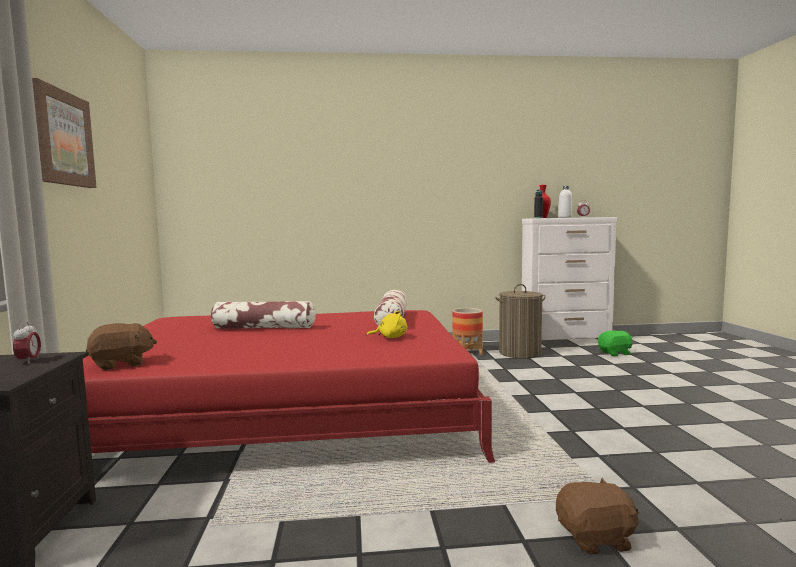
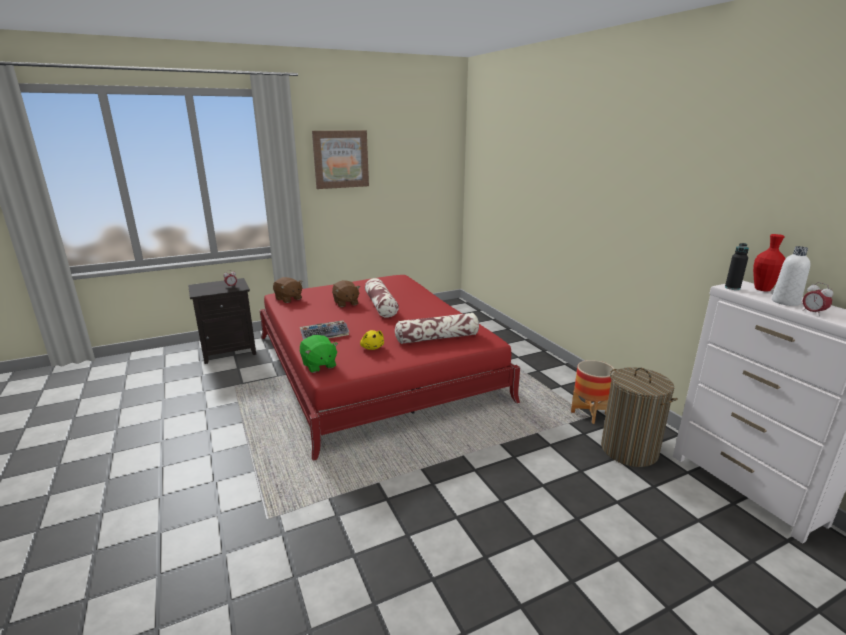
camera: 70 degrees right, 15 degrees up
brown plush toy [556,478,639,555] -> brown plush toy moved to [332,280,360,307]
green plush toy [598,331,633,356] -> green plush toy moved to [300,335,338,373]
none -> keyboard [300,320,349,340]

